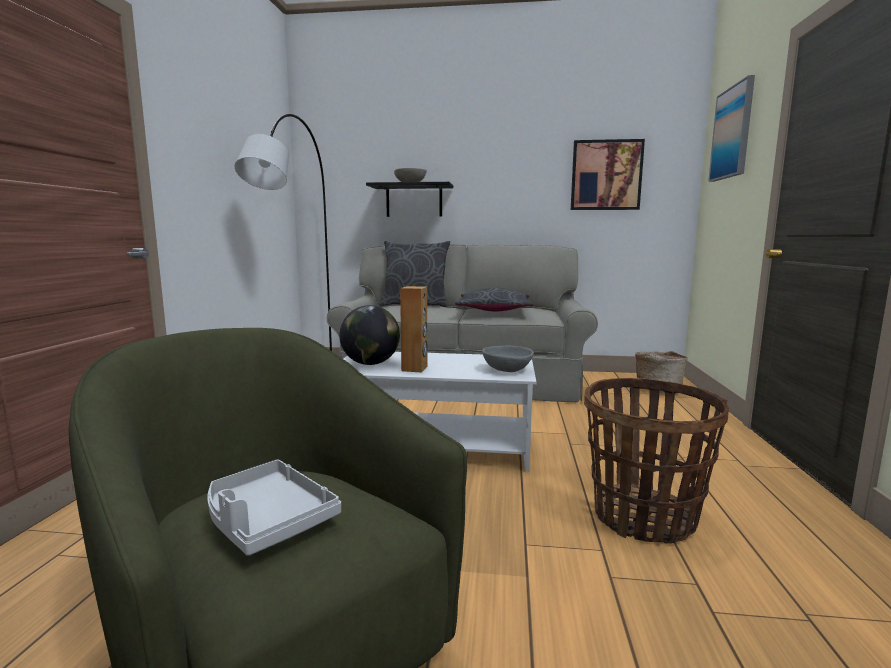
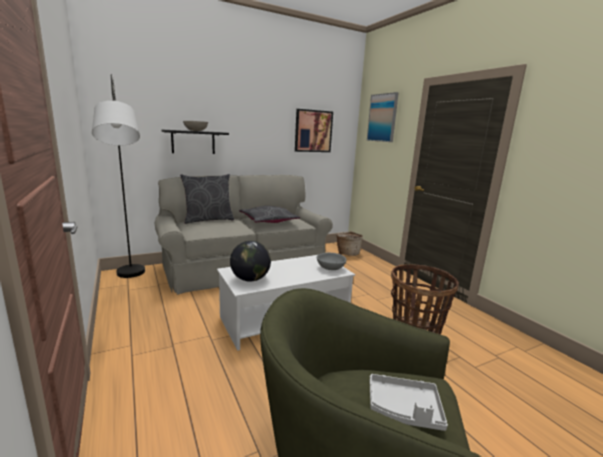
camera: 35 degrees left, 5 degrees up
brown speaker [400,286,428,373] -> none

